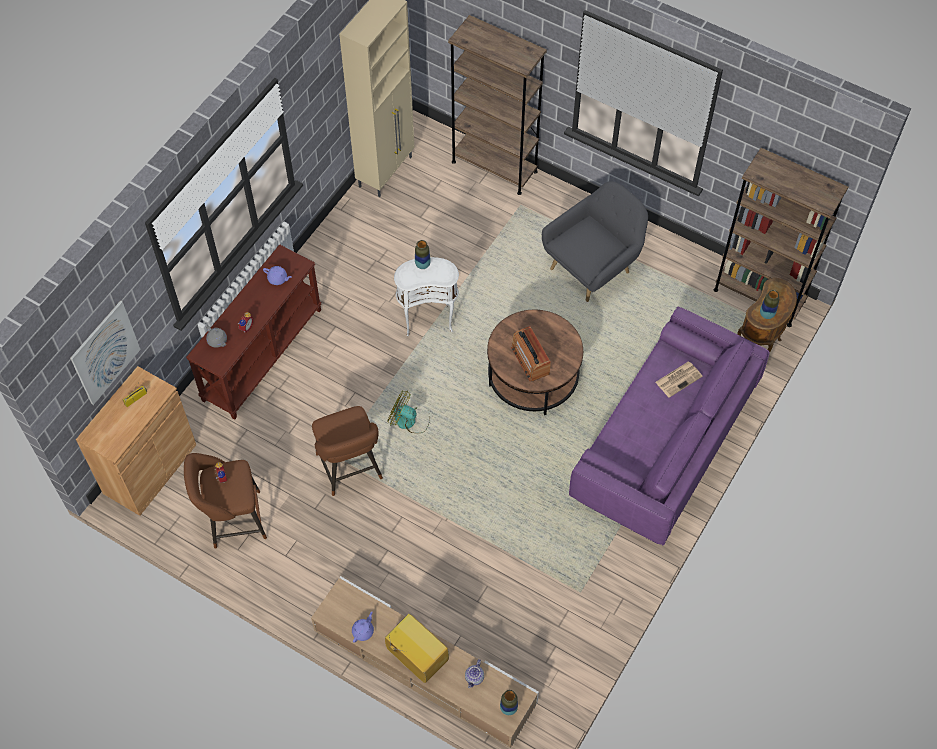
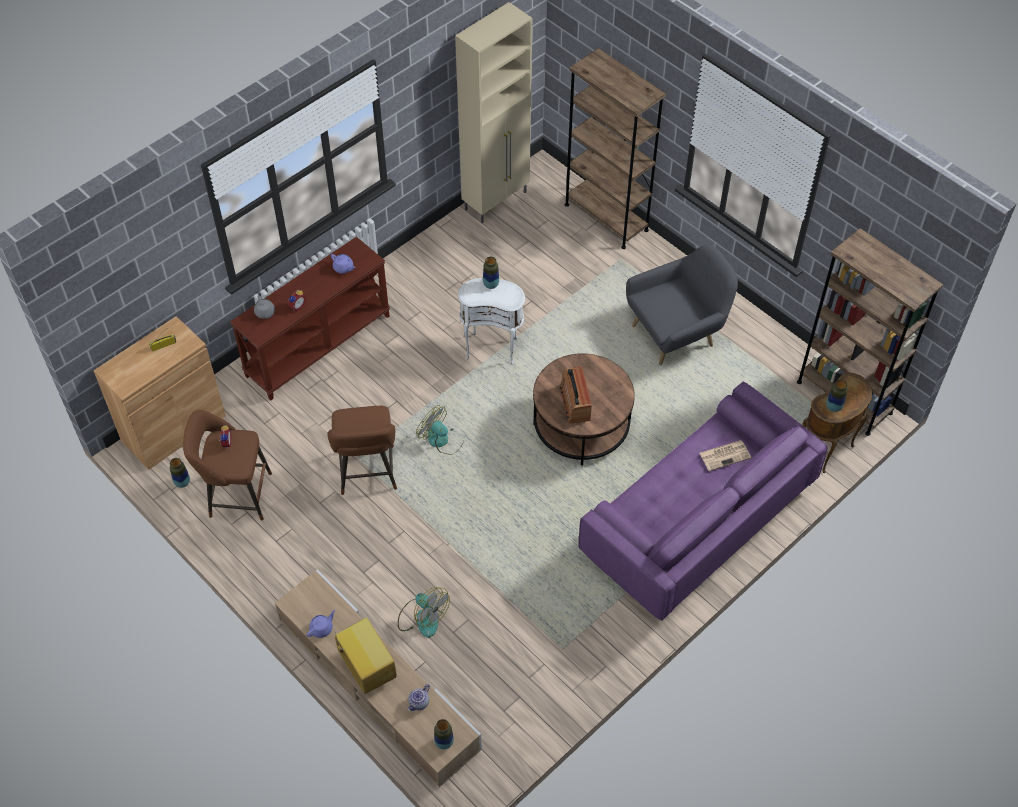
camera: 15 degrees right, 5 degrees down
picture [70,301,141,405] -> none
none -> vase [170,458,190,488]
none -> fan [398,587,450,638]

